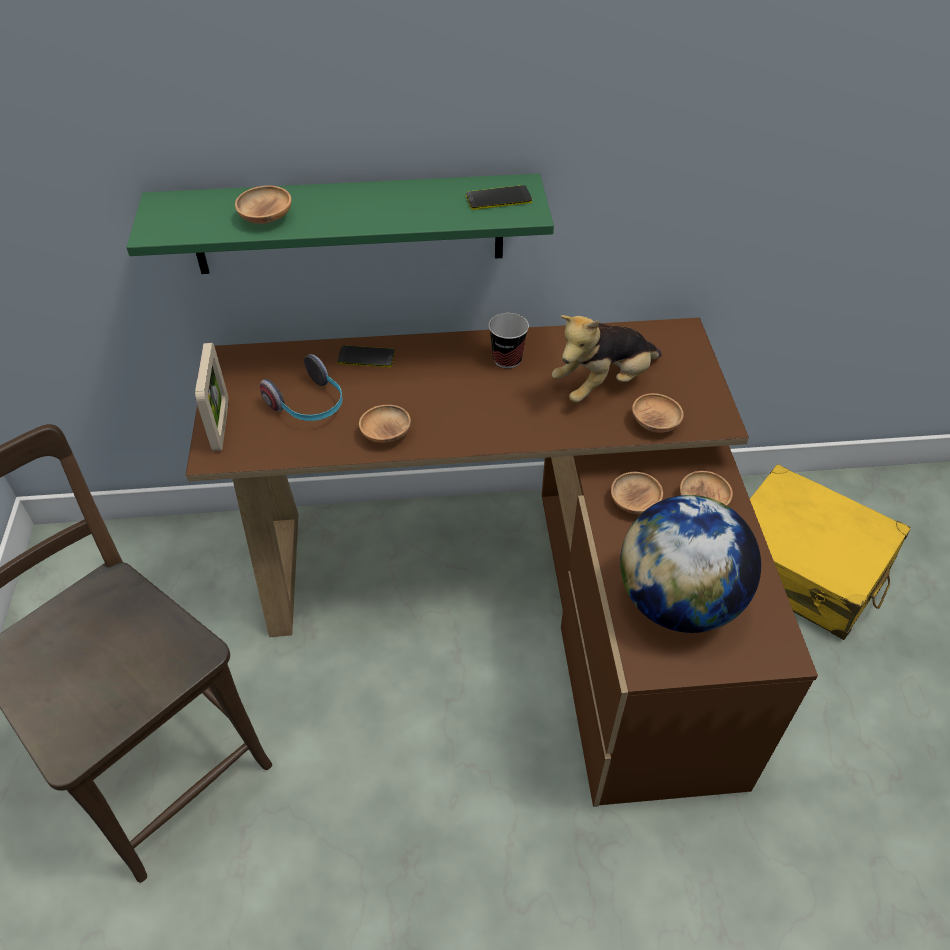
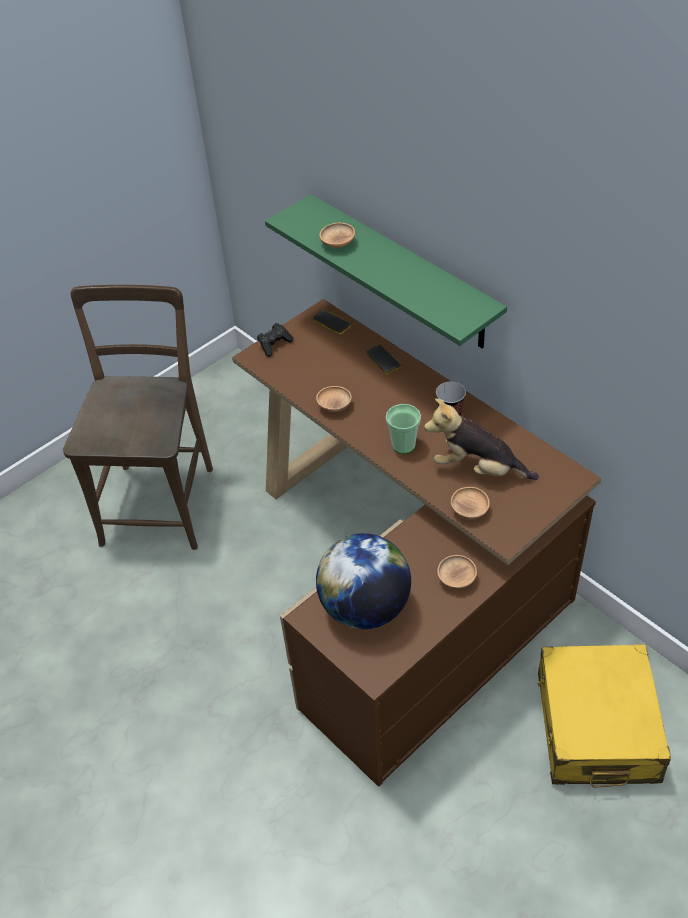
camera: 55 degrees right, 0 degrees up
picture frame [195,343,229,451] -> black game controller [257,323,293,357]
headphones [260,354,343,421] -> none
phone [466,185,532,210] -> phone moved to [313,310,351,334]
brown bowl [611,472,663,514] -> none
none -> cup [386,404,421,454]

